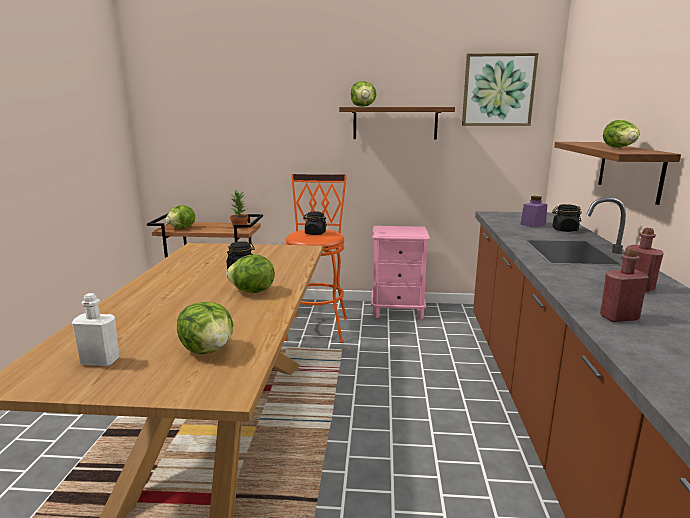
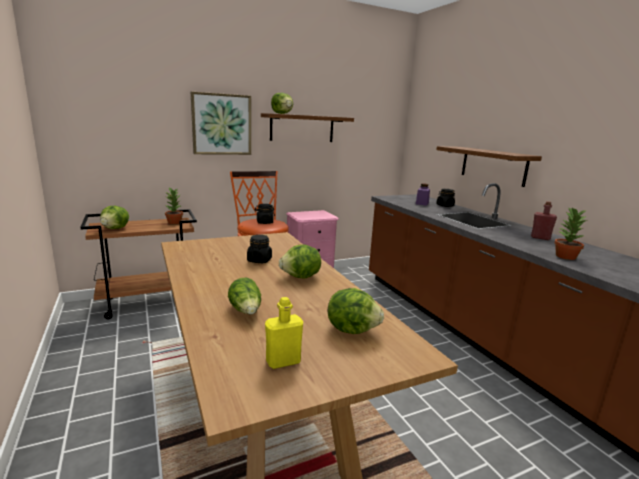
camera: 30 degrees left, 0 degrees up
white bottle [72,293,120,366] -> yellow bottle [265,297,303,369]
picture [462,53,538,126] -> picture moved to [191,92,251,155]
red bottle [600,249,648,322] -> potted plant [554,207,588,260]
lettuce [603,120,640,148] -> lettuce moved to [228,278,261,315]

